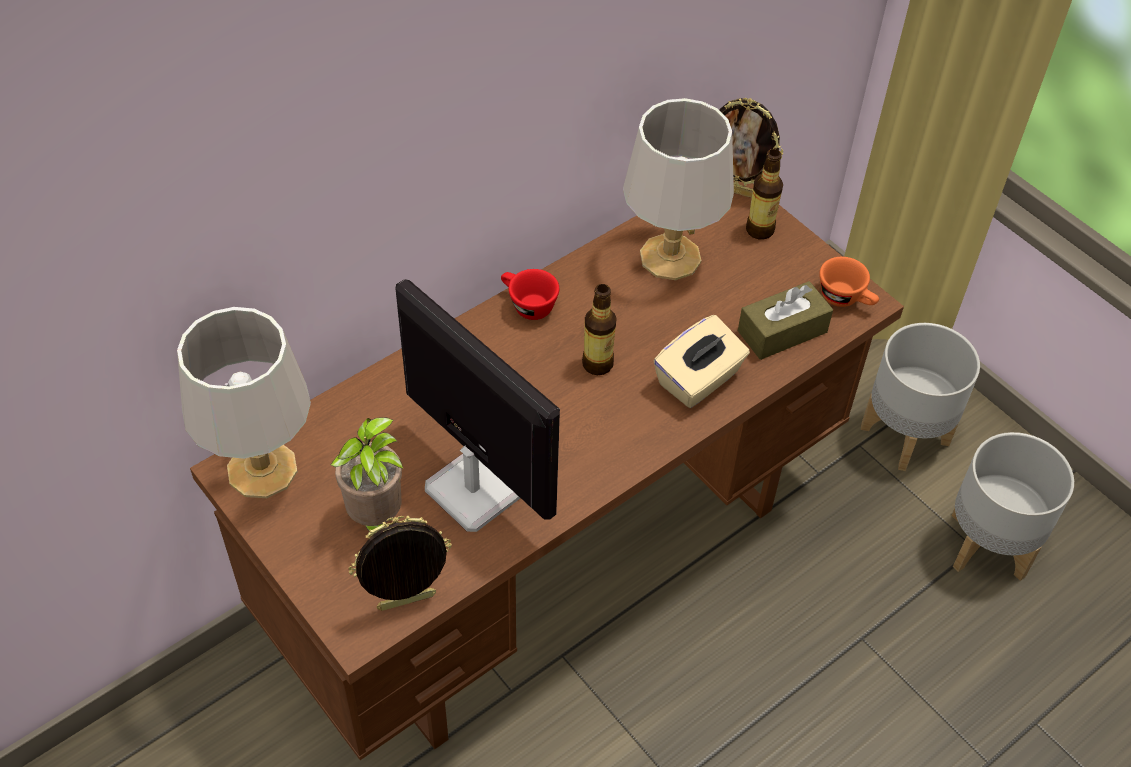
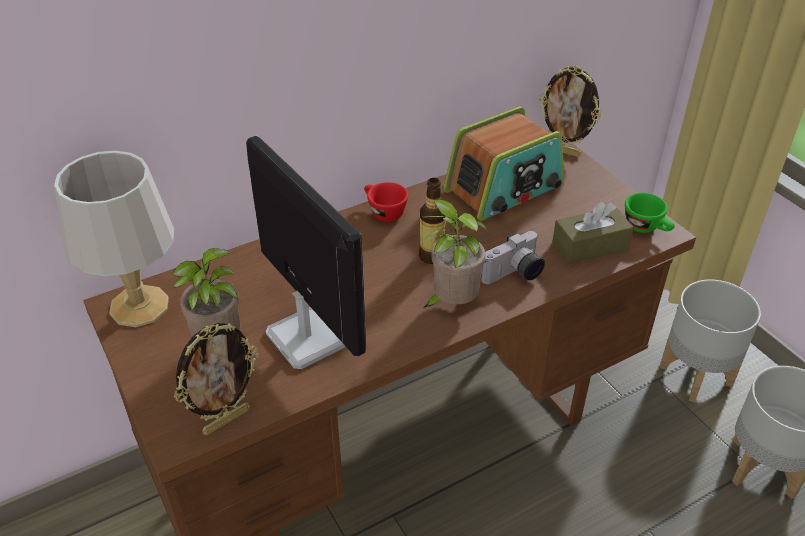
camera: 10 degrees right, 10 degrees down
picture frame [349,516,452,611] -> picture frame turned 150 degrees clockwise [174,323,259,435]
grey table lamp [623,98,734,280] -> radio [443,107,564,221]
beige tissue box [654,315,750,408] -> camera [481,231,545,284]
bottle [746,149,783,239] -> none
orange cup [819,257,879,307] -> green cup [625,193,675,233]
none -> potted plant [423,199,487,308]

